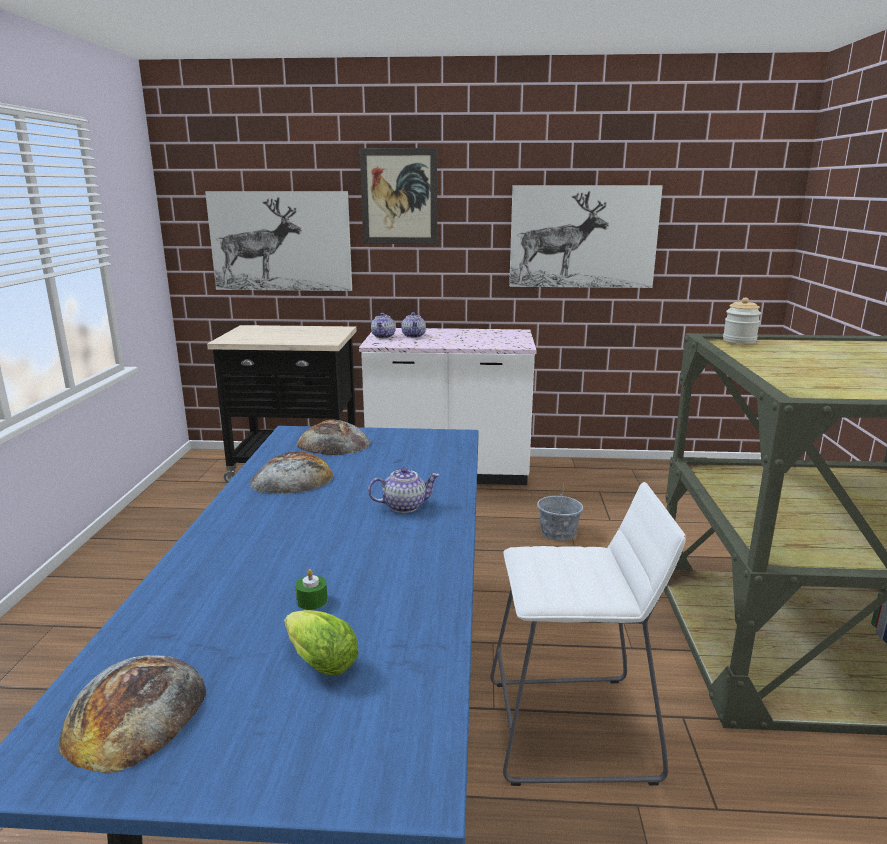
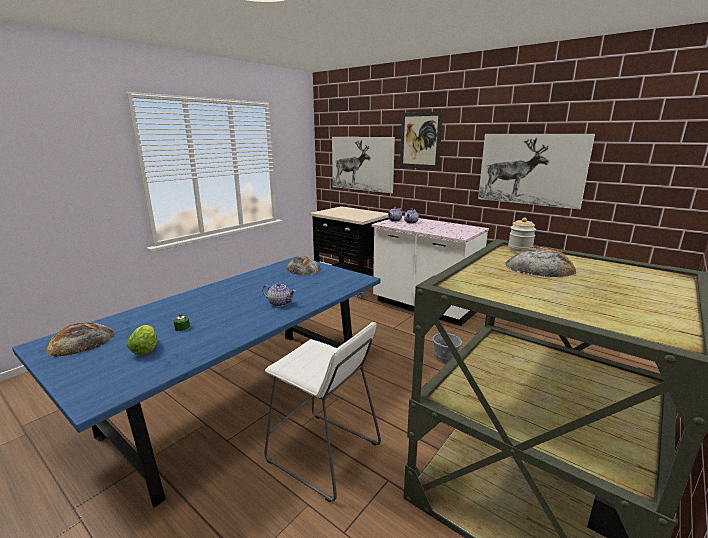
camera: 35 degrees right, 0 degrees up
bread [250,452,333,495] -> bread moved to [505,246,576,277]

